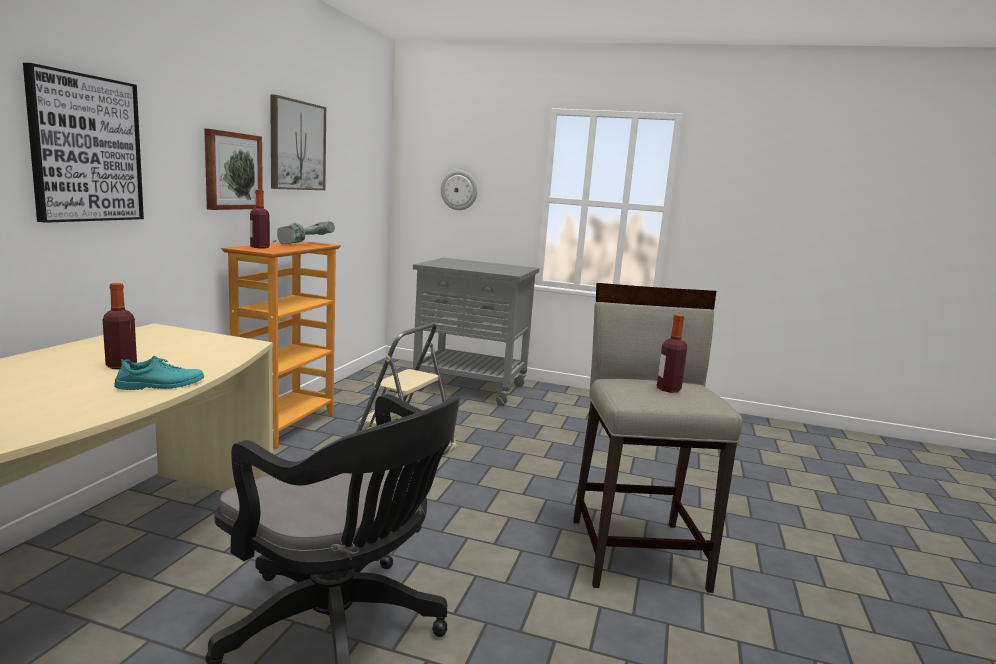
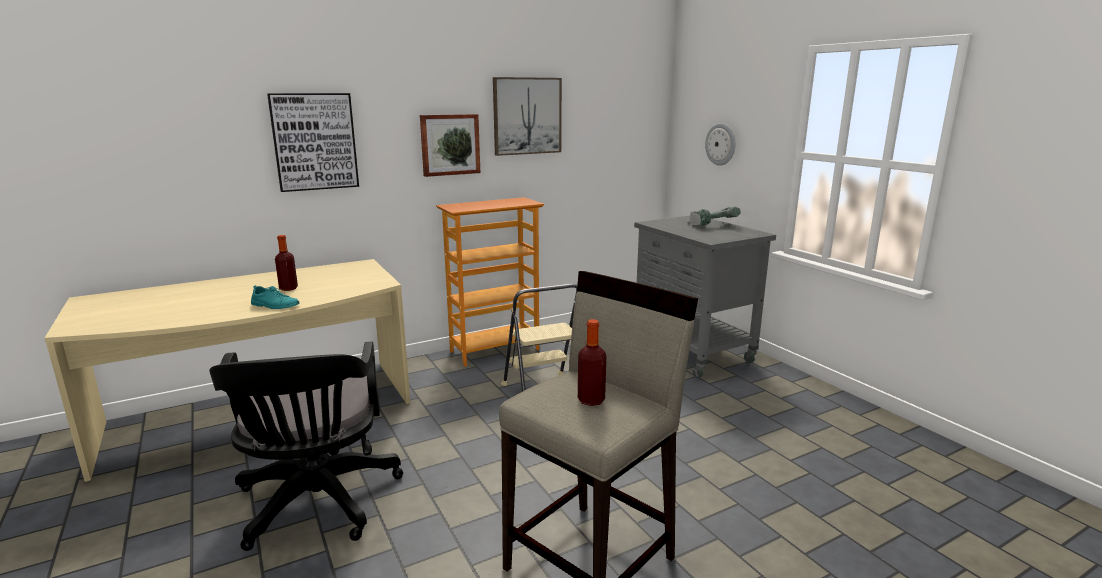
camera: 45 degrees right, 5 degrees up
bottle [250,190,270,248] -> none
power drill [273,221,335,244] -> power drill moved to [687,206,741,226]

